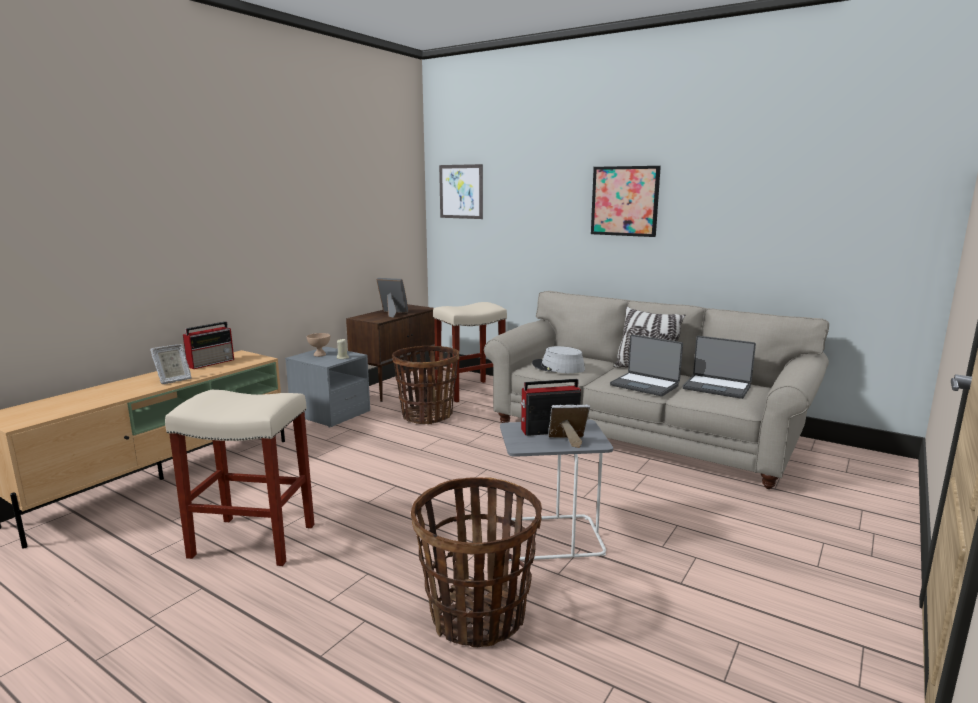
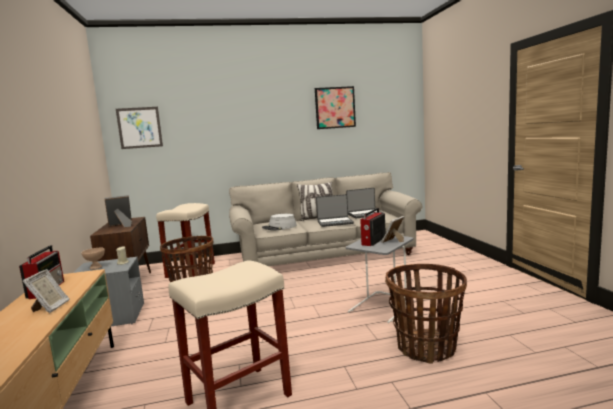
camera: 45 degrees left, 5 degrees down
picture [591,166,661,237] -> picture moved to [315,86,356,129]

